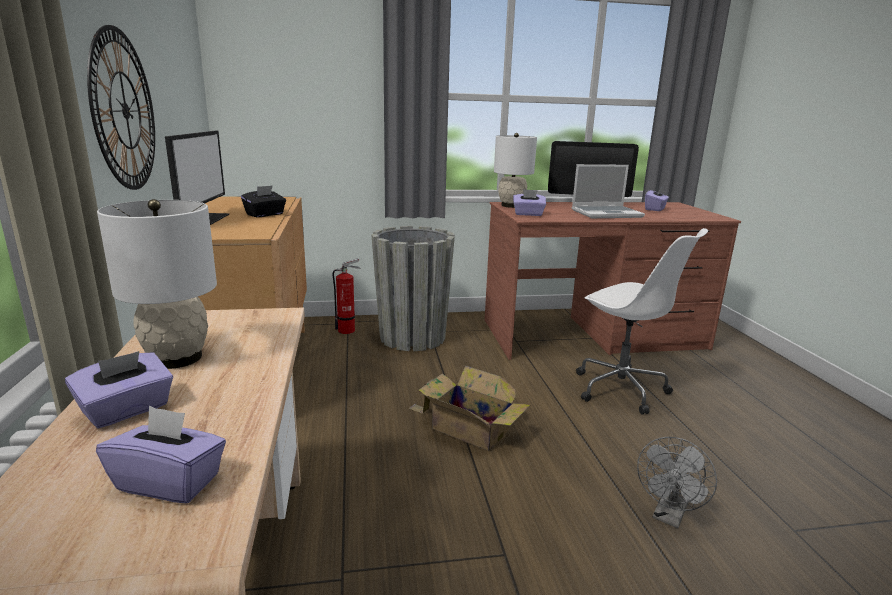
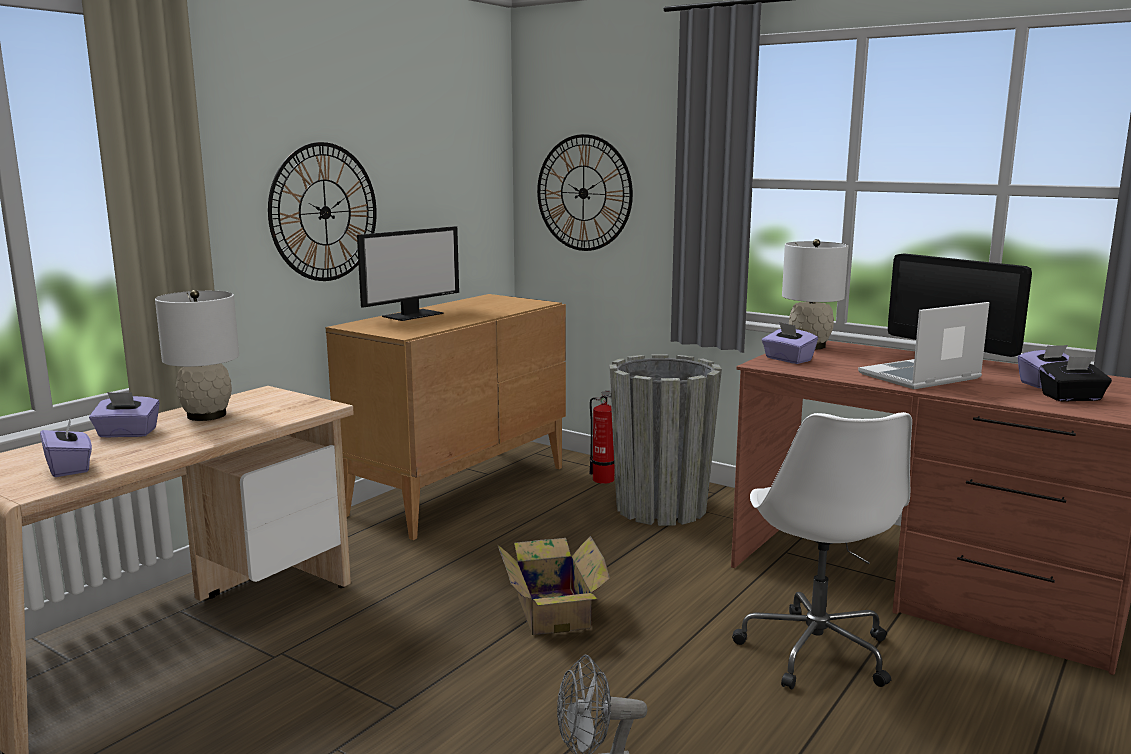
camera: 45 degrees right, 5 degrees down
black tissue box [241,185,286,217] -> black tissue box moved to [1039,356,1112,402]
laptop [572,164,645,218] -> laptop turned 120 degrees clockwise [858,302,989,389]
none -> wall clock [537,134,633,251]

